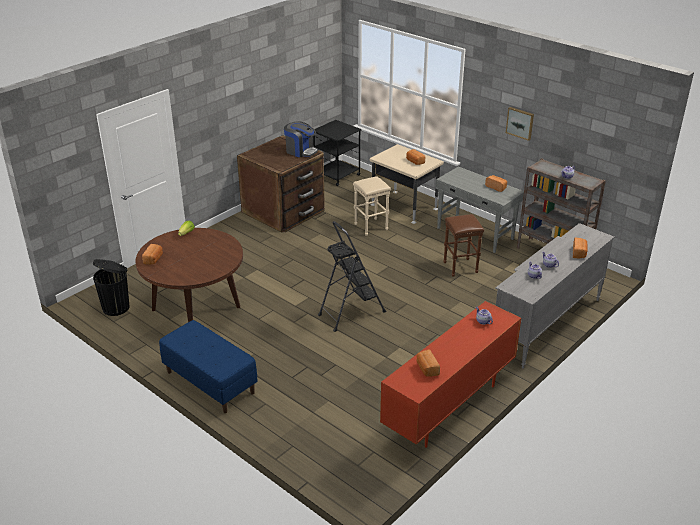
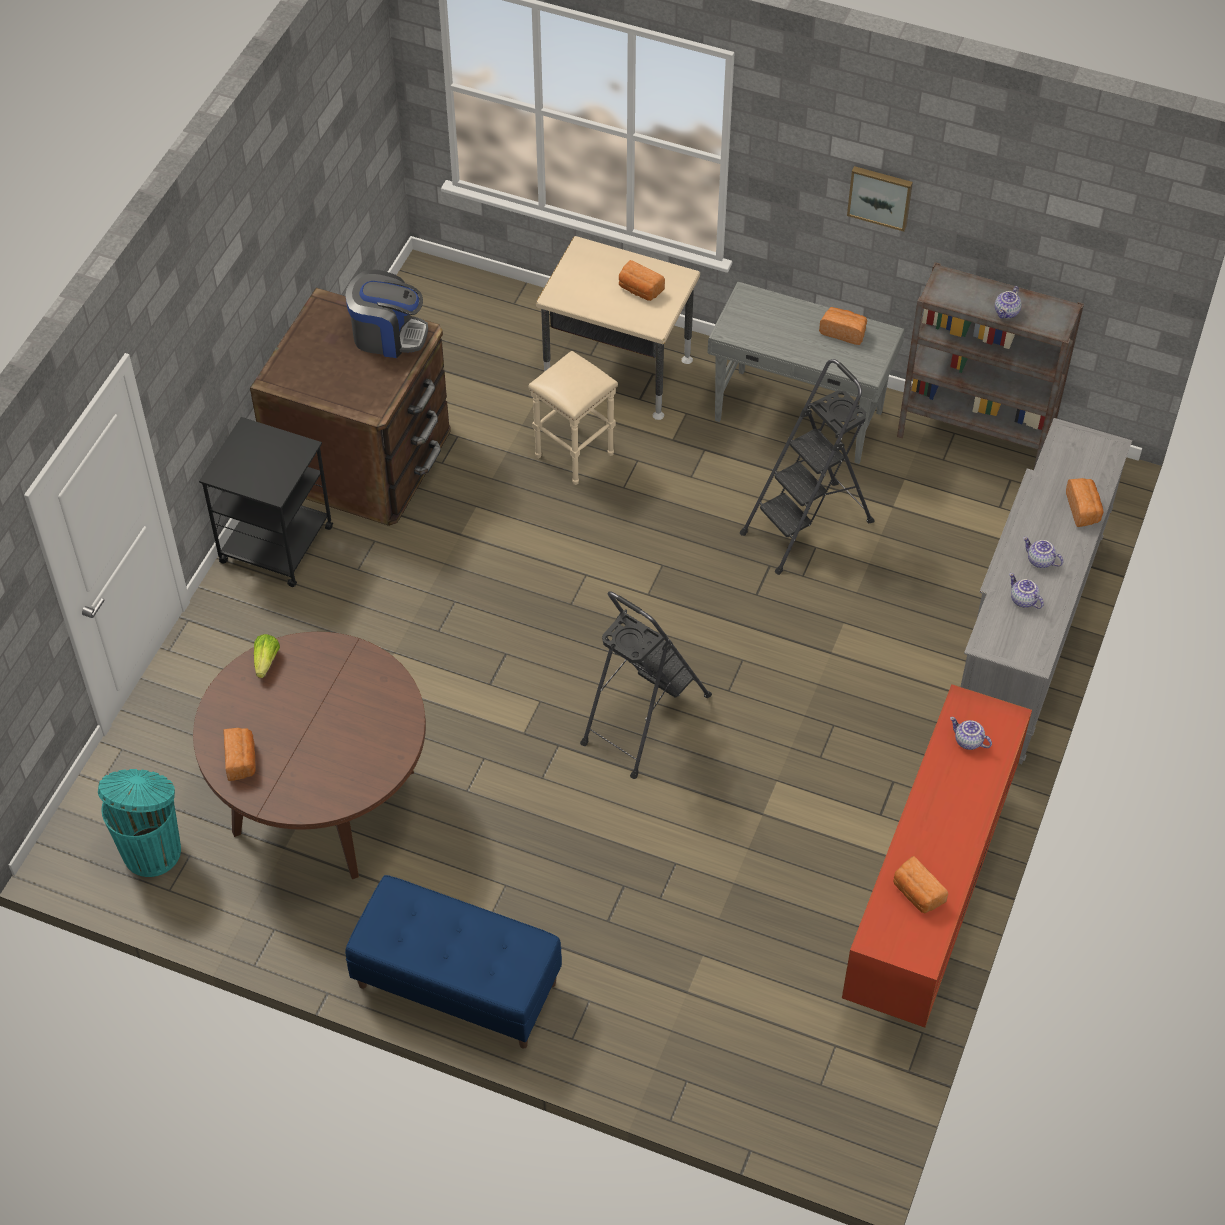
camera: 20 degrees left, 20 degrees up
black trash can [93,259,129,316] -> turquoise trash can [98,769,181,877]
black cart [313,120,361,186] -> black cart moved to [199,417,333,587]
brown stool [443,214,484,277] -> step ladder [740,359,875,575]

